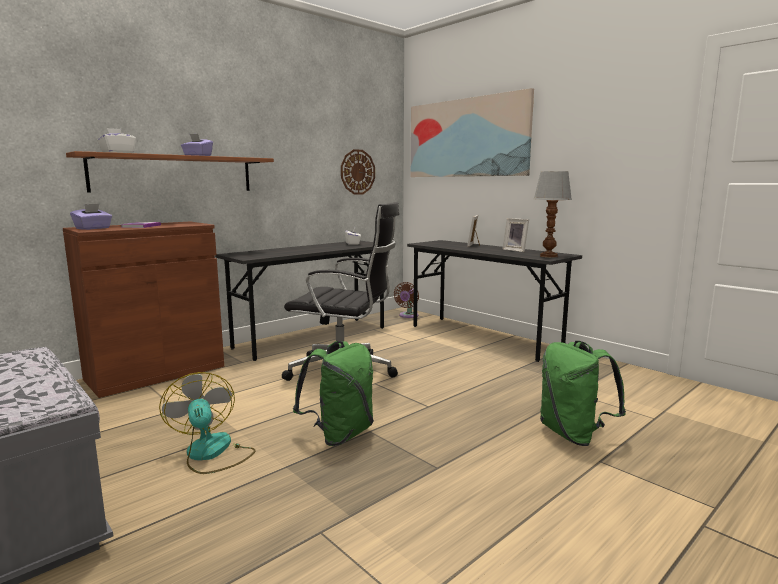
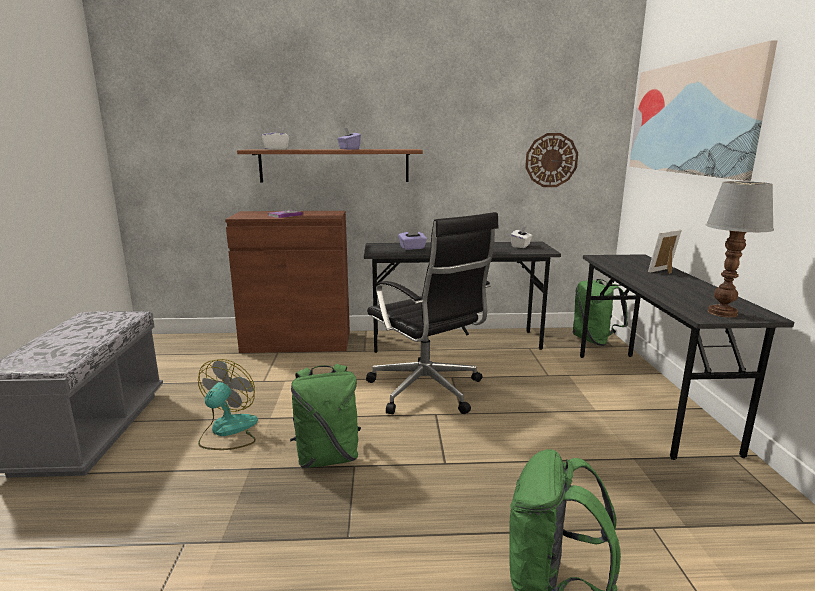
camera: 40 degrees right, 5 degrees up
purple tissue box [70,204,112,230] -> purple tissue box moved to [398,229,427,250]
brown fan [394,282,419,318] -> green backpack [573,279,628,346]
picture frame [502,218,529,252] -> none

